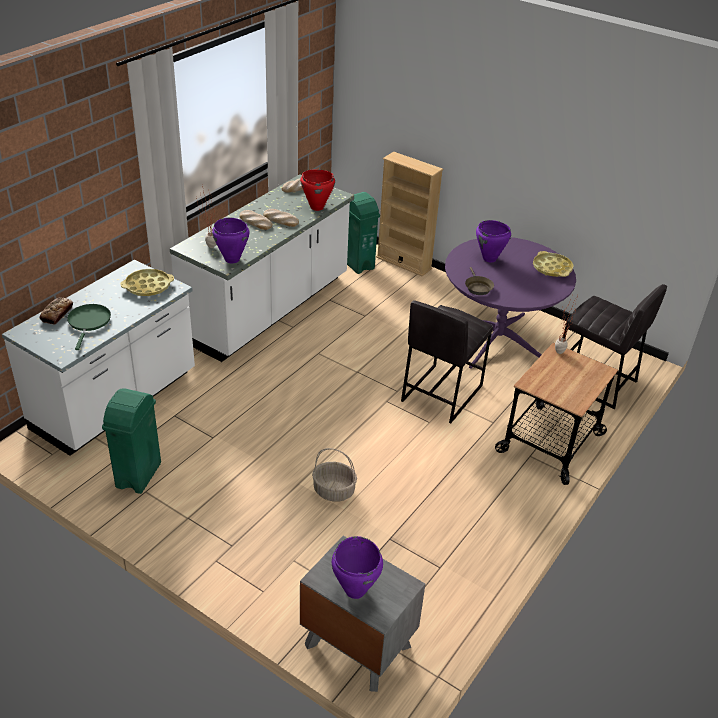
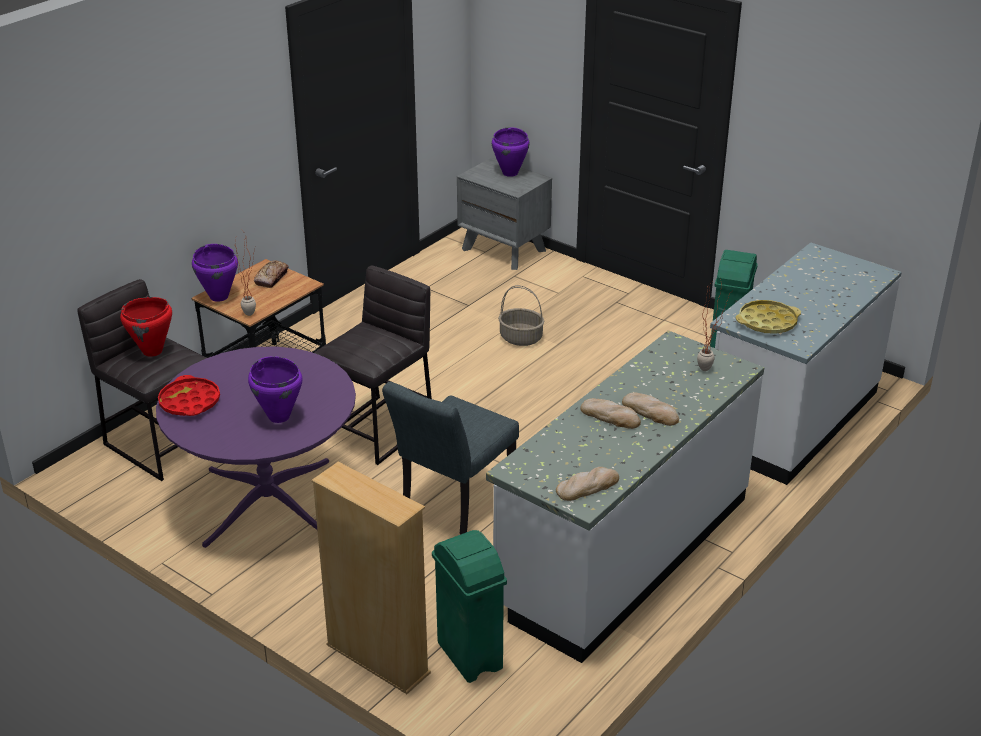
camera: 175 degrees left, 5 degrees down
bread [40,297,73,325] -> bread moved to [254,260,288,288]
green frying pan [67,304,111,350] -> none
purple cooking pot [212,218,249,263] -> purple cooking pot moved to [192,244,238,302]
red cooking pot [300,169,335,211] -> red cooking pot moved to [120,297,172,357]
brown frying pan [465,267,494,295] -> none
yellow tray [533,251,574,277] -> red tray [158,375,220,416]
none -> grey chair [382,382,519,534]

